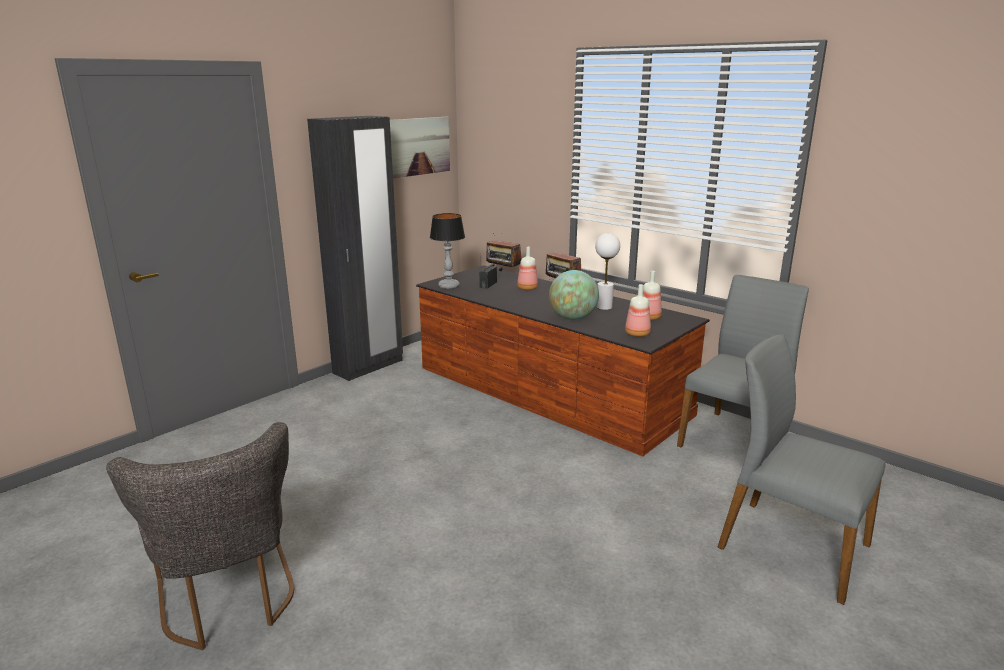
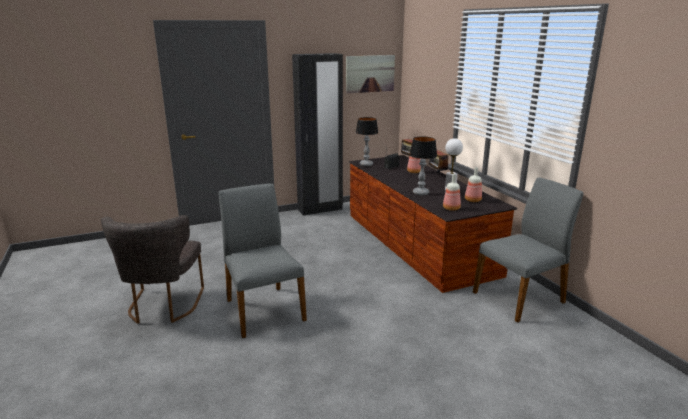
camera: 25 degrees right, 0 degrees up
globe [549,270,599,320] -> table lamp [409,136,437,196]
grey chair [717,335,886,605] -> grey chair moved to [218,184,307,338]

